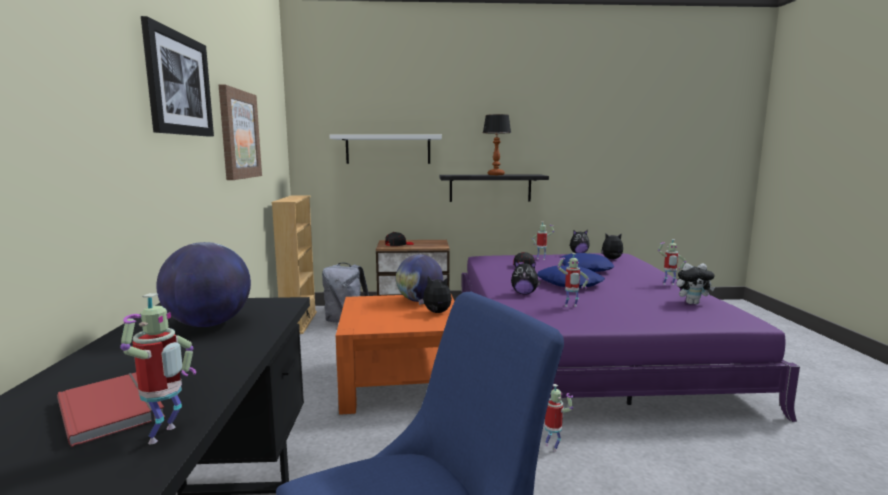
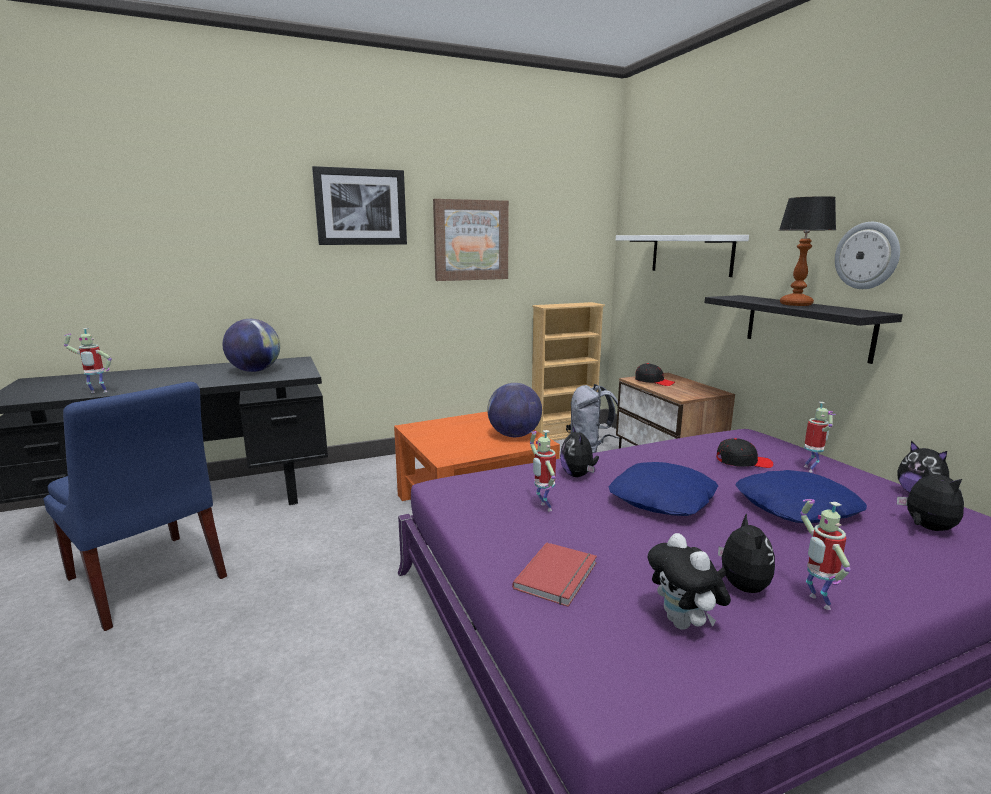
camera: 70 degrees right, 5 degrees up
red book [57,373,165,447] -> red book moved to [512,542,597,607]
plush toy [418,276,452,313] -> plush toy moved to [717,513,775,593]
toy robot [545,384,573,452] -> none
none -> wall clock [835,222,900,289]

